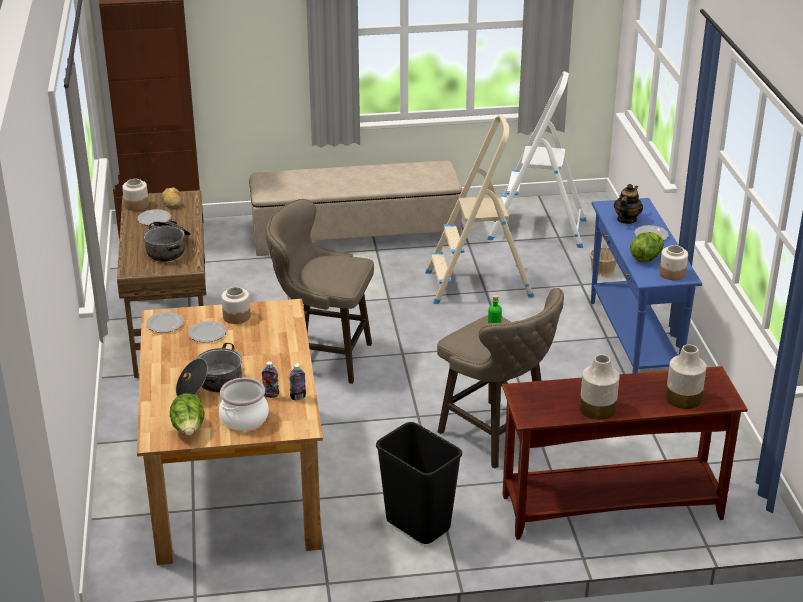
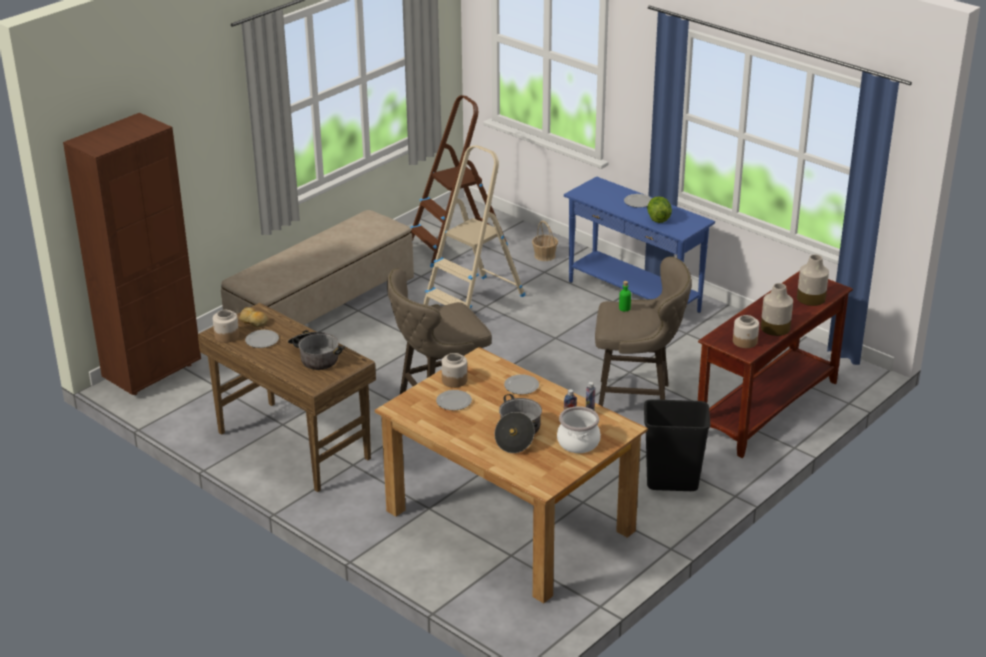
camera: 40 degrees left, 0 degrees up
plate [146,312,184,333] -> plate moved to [504,374,539,394]
lettuce [170,393,205,435] -> none
white step ladder [487,71,587,248] -> brown step ladder [410,95,508,267]
teapot [614,184,643,224] -> none
jar [659,245,688,280] -> jar moved to [733,315,759,348]

